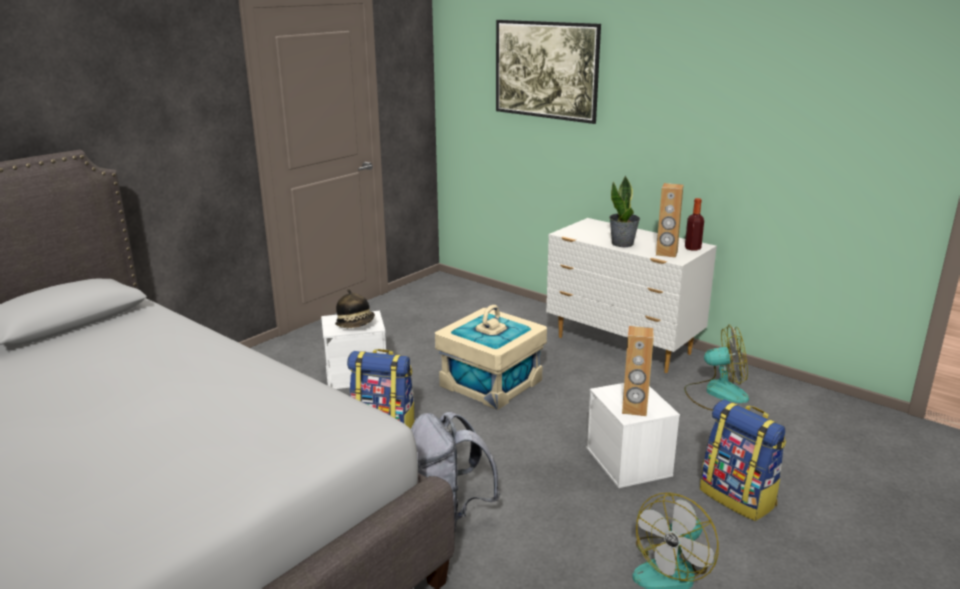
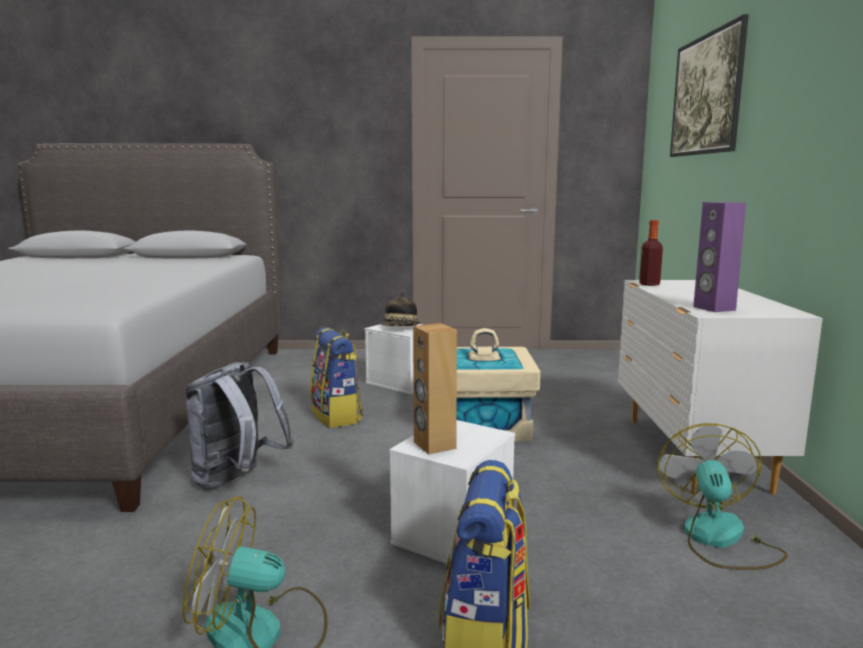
camera: 50 degrees right, 10 degrees down
potted plant [609,175,640,247] -> none
brown speaker [656,183,683,258] -> purple speaker [693,202,746,312]
fan [684,325,749,411] -> fan turned 135 degrees counterclockwise [657,423,788,570]
bottle [685,198,704,251] -> bottle moved to [639,220,663,286]

